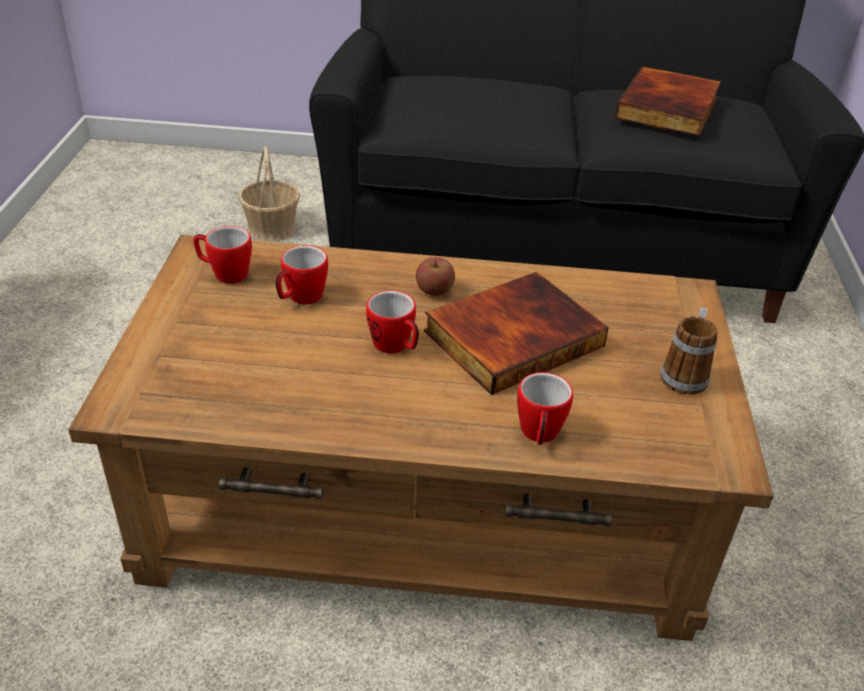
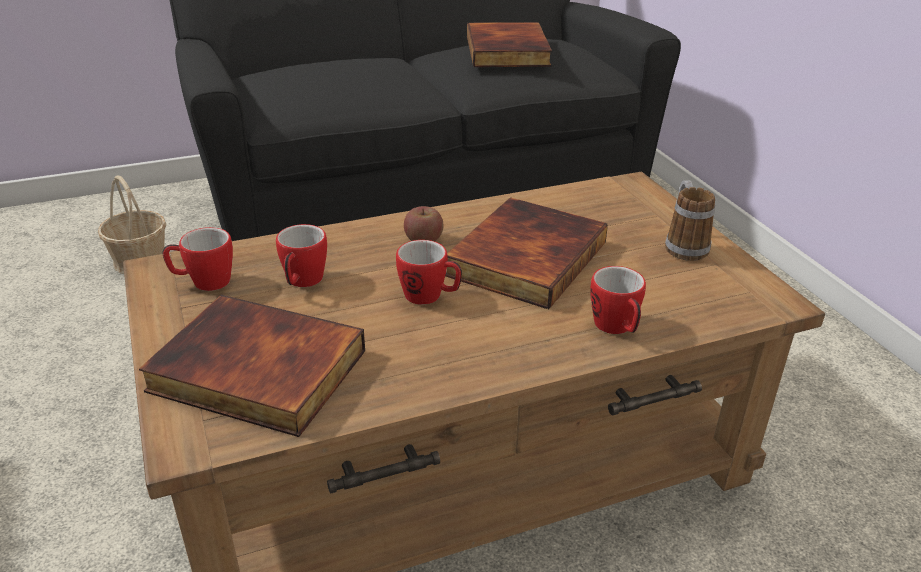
camera: 25 degrees left, 5 degrees down
none -> book [139,295,365,437]

